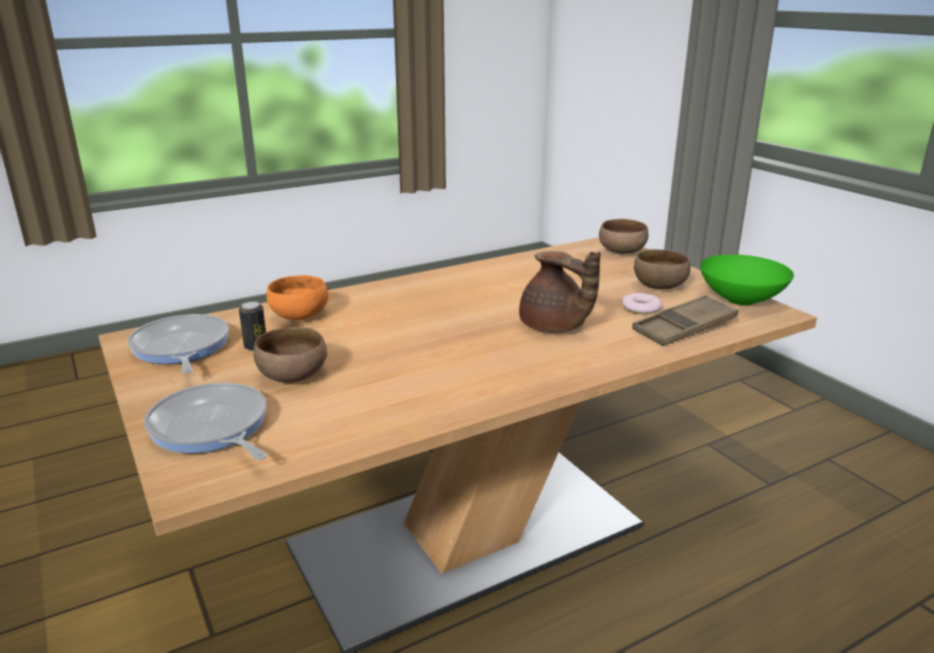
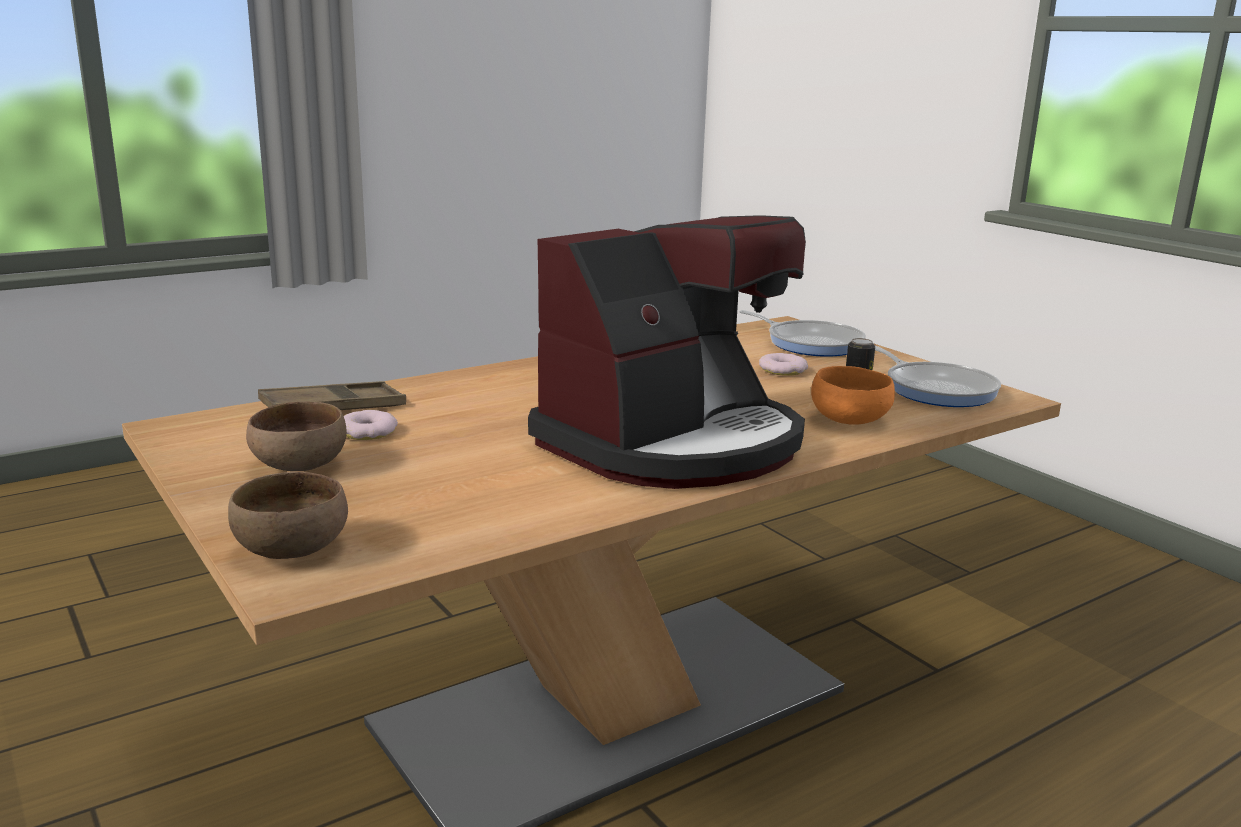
camera: 175 degrees right, 5 degrees down
brown bowl [254,327,327,382] -> donut [759,353,808,376]
brown teapot [519,251,601,332] -> none
green bowl [700,254,794,305] -> none
none -> coffee machine [528,215,806,489]

